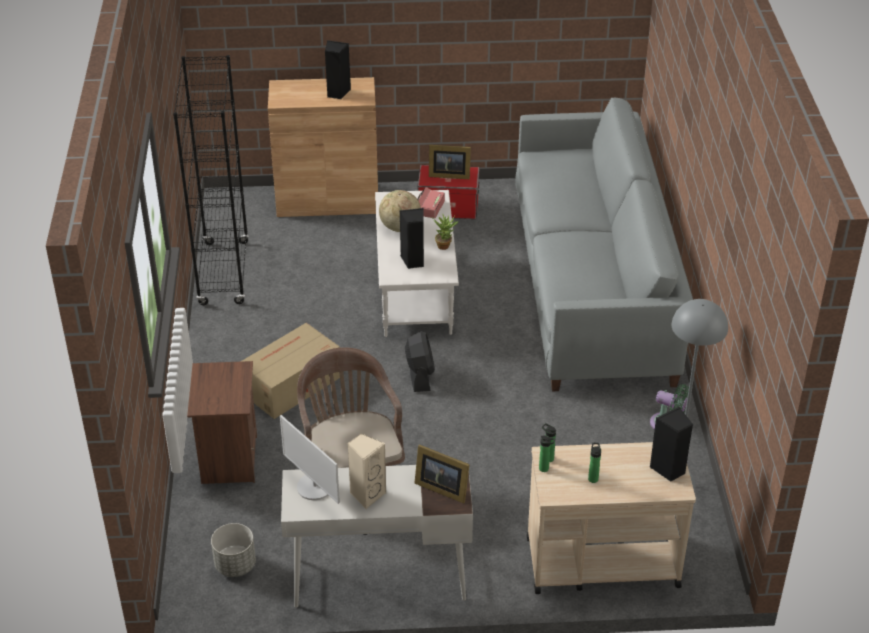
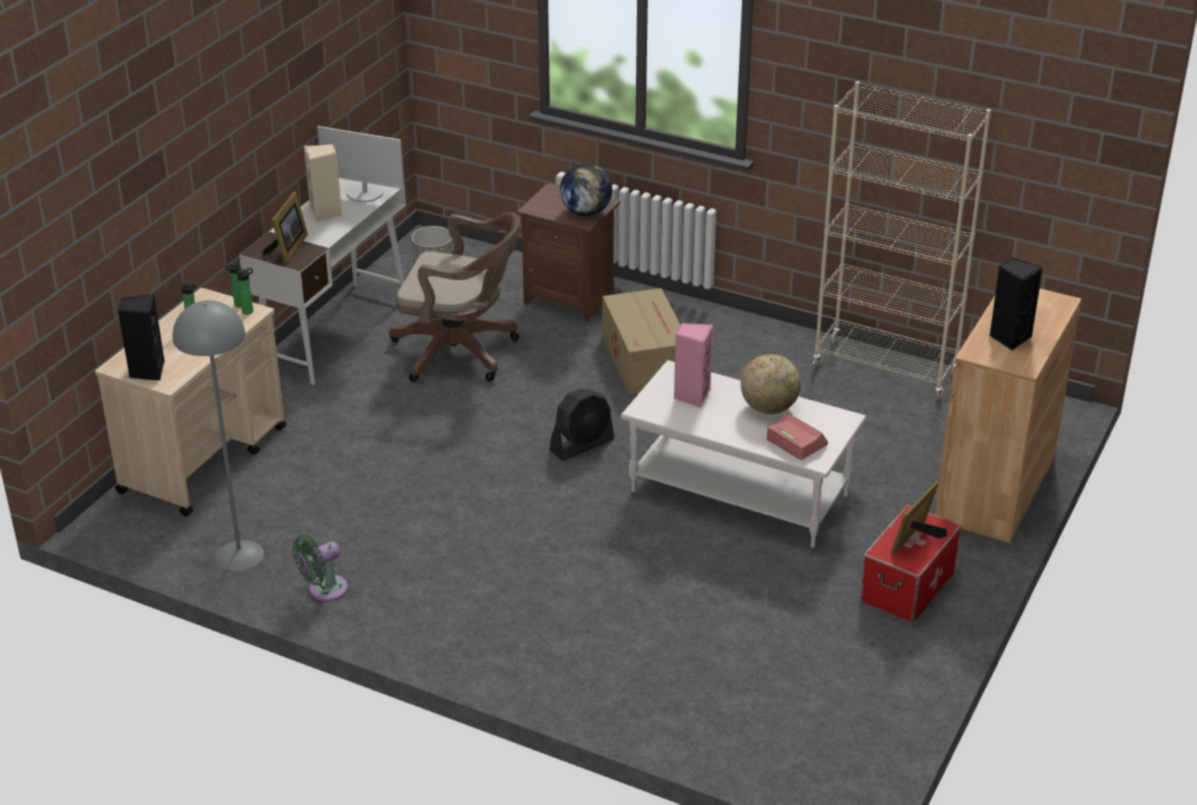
camera: 120 degrees right, 5 degrees down
black bookcase [173,55,249,305] -> beige bookcase [813,81,991,400]
monitor [280,415,340,504] -> monitor turned 150 degrees counterclockwise [317,126,404,203]
black speaker [399,208,424,269] -> pink speaker [674,323,713,408]
black fan [405,331,435,392] -> black fan turned 60 degrees counterclockwise [549,389,614,461]
picture frame [414,445,470,503] -> picture frame turned 135 degrees clockwise [263,192,308,264]
potted plant [431,214,459,250] -> none
grey sofa [515,98,693,391] -> none
none -> globe [560,163,612,216]

